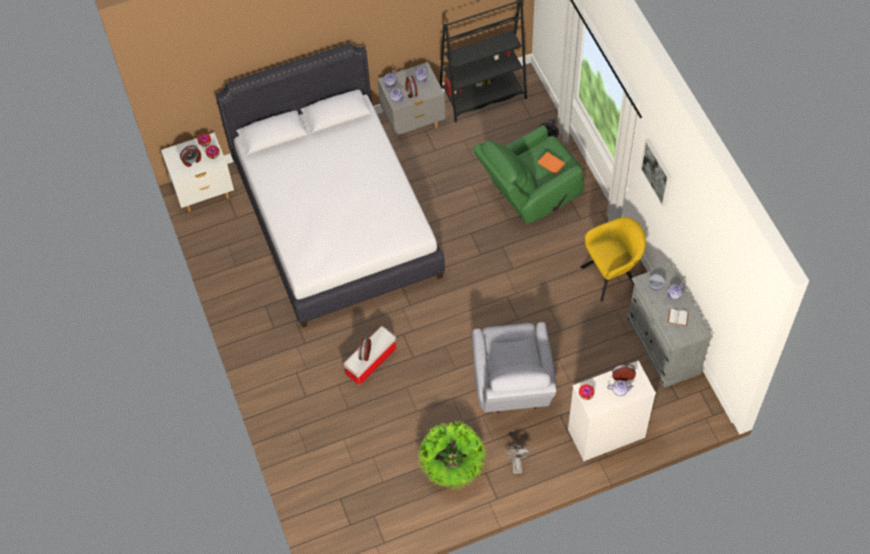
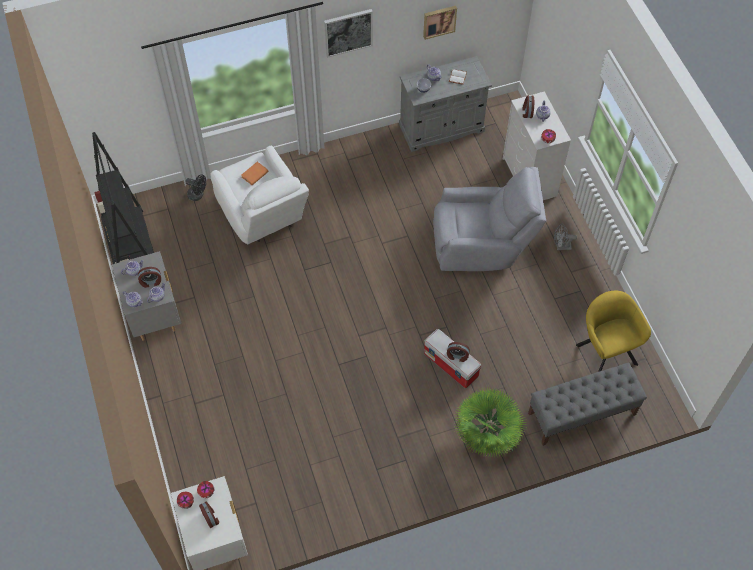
camera: 90 degrees left, 0 degrees up
white bed [215,43,445,328] -> none
potted plant [417,420,488,491] -> potted plant moved to [455,387,526,458]
green armchair [473,125,584,223] -> white armchair [211,146,309,244]
yellow armchair [580,217,646,301] -> yellow armchair moved to [576,291,651,372]
none -> picture [423,6,457,40]
none -> grey bench [528,362,647,446]

